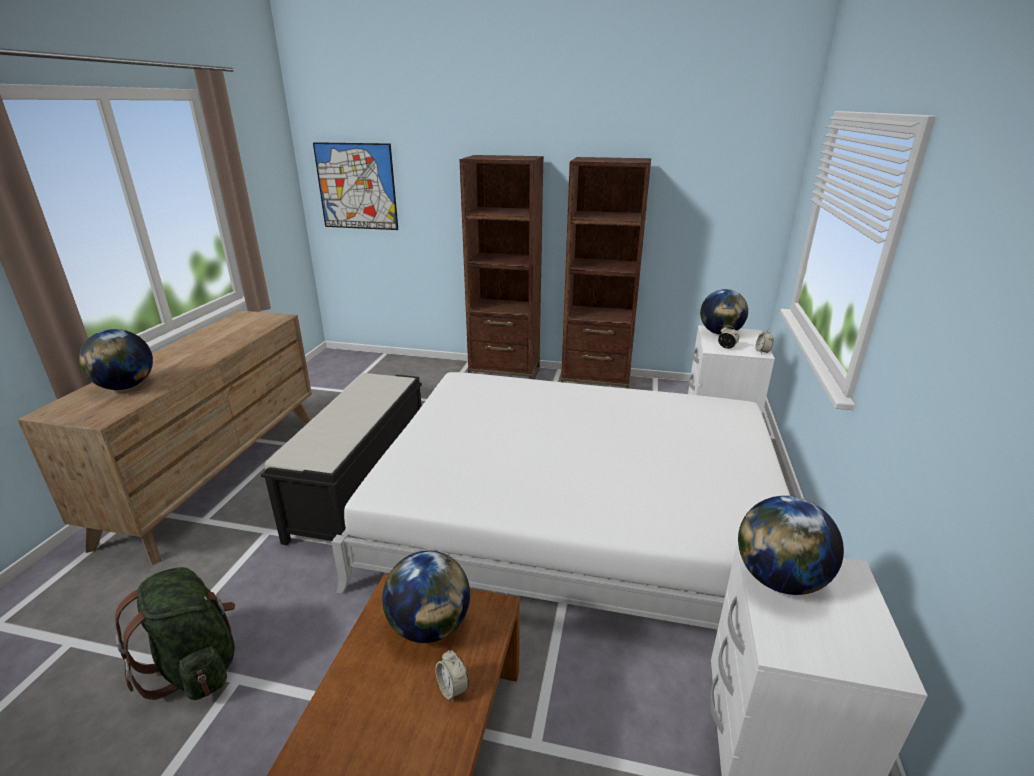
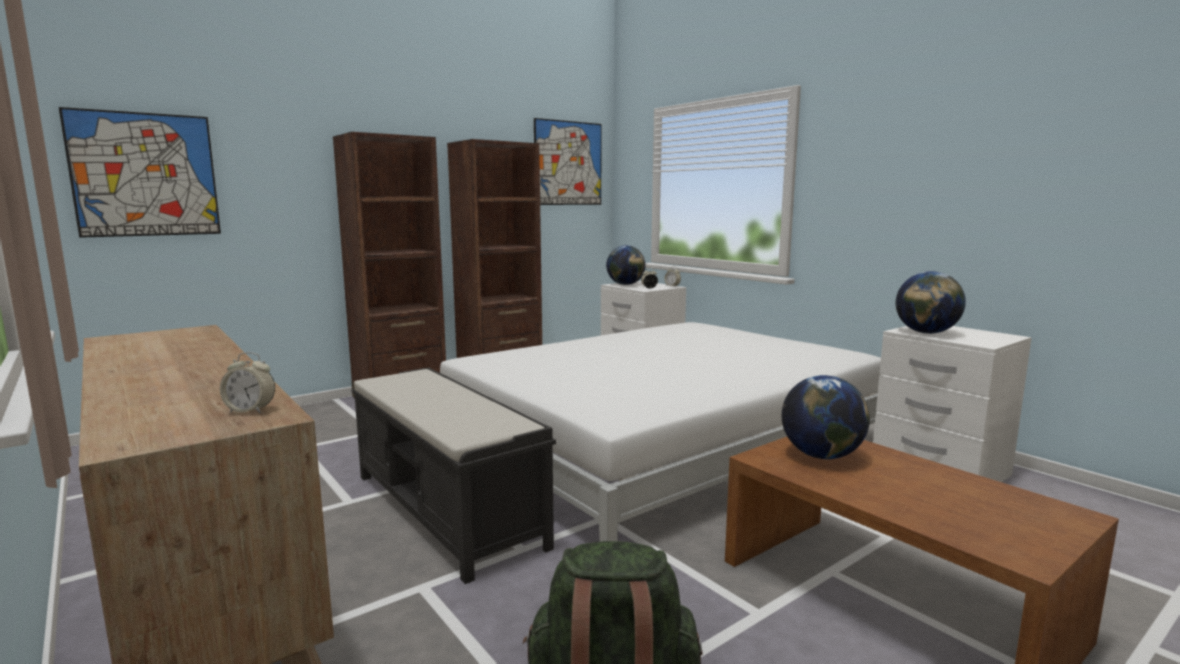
camera: 50 degrees left, 15 degrees down
globe [79,329,153,390] -> none
alarm clock [435,650,469,702] -> alarm clock moved to [220,352,275,413]
none -> picture [534,118,602,205]

